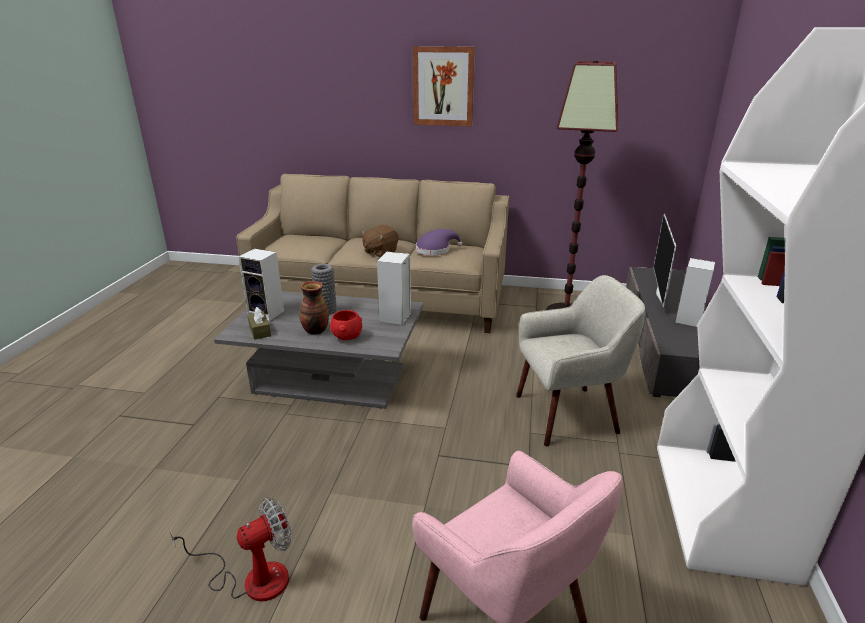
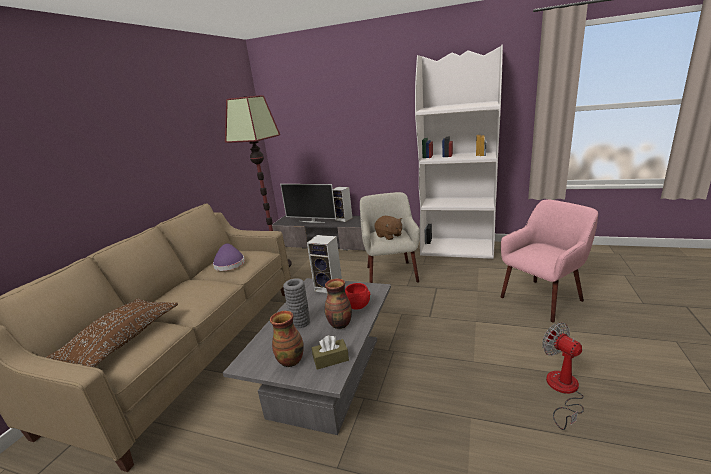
camera: 80 degrees left, 5 degrees down
speaker [238,248,284,321] -> vase [270,311,304,367]
brown plush toy [362,225,398,257] -> brown plush toy moved to [374,216,402,240]
picture [413,46,475,126] -> none
none -> brown pillow [46,298,178,367]

